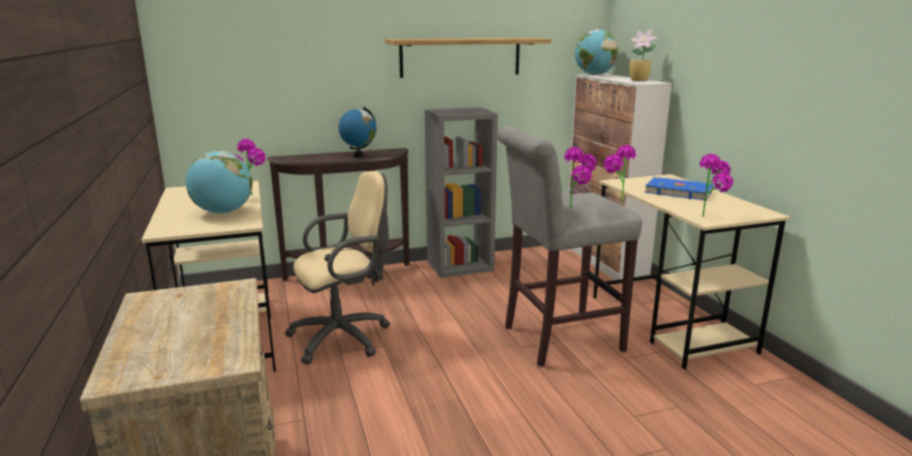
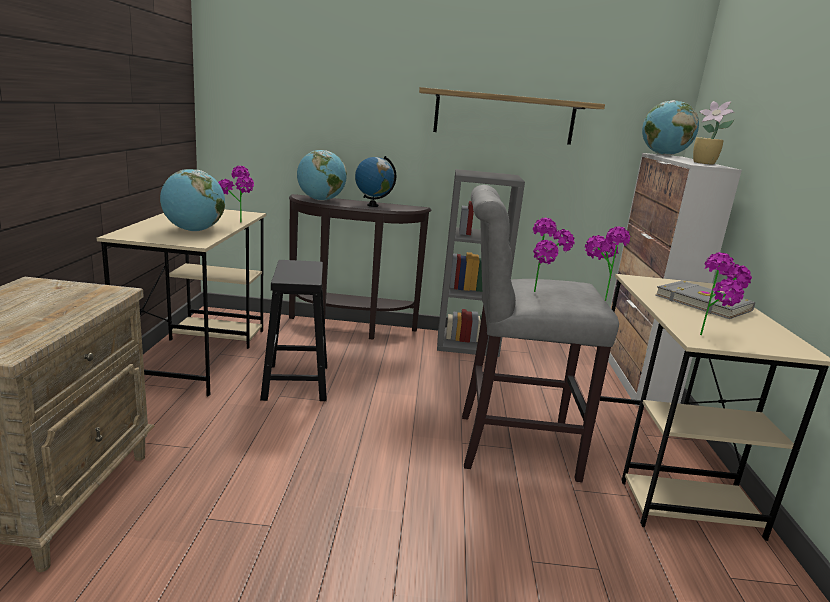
camera: 20 degrees right, 0 degrees up
beige office chair [285,171,390,365] -> black stool [260,260,327,401]
blue book [644,177,713,200] -> grey book [655,281,755,319]
none -> globe [297,150,347,201]

